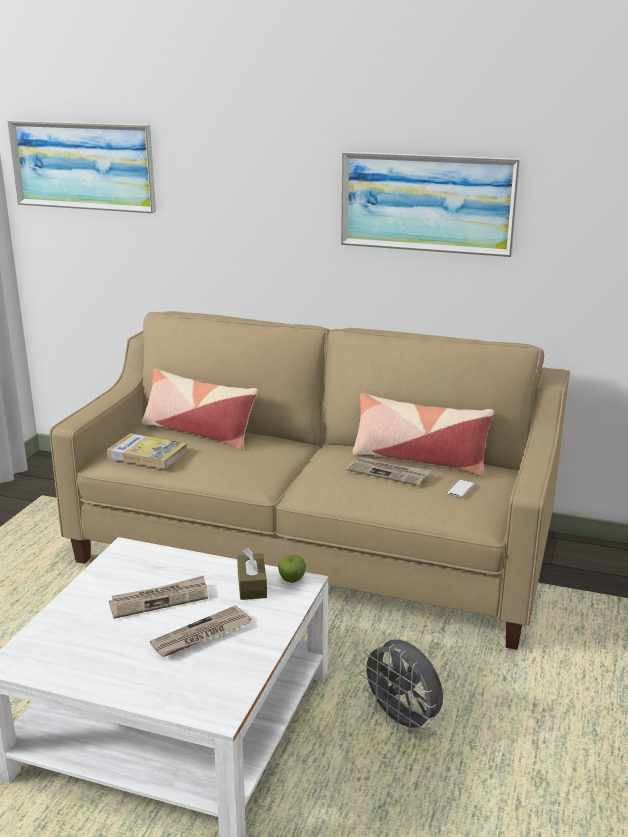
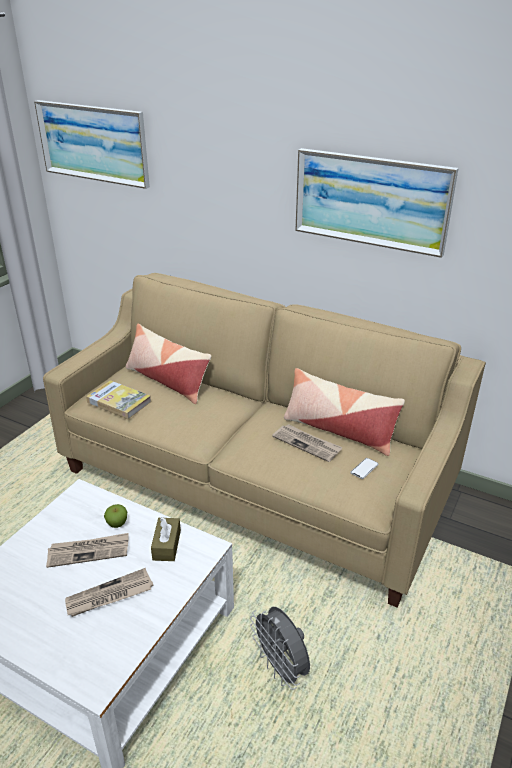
camera: 10 degrees right, 10 degrees up
apple [278,555,306,583] -> apple moved to [104,504,127,528]

